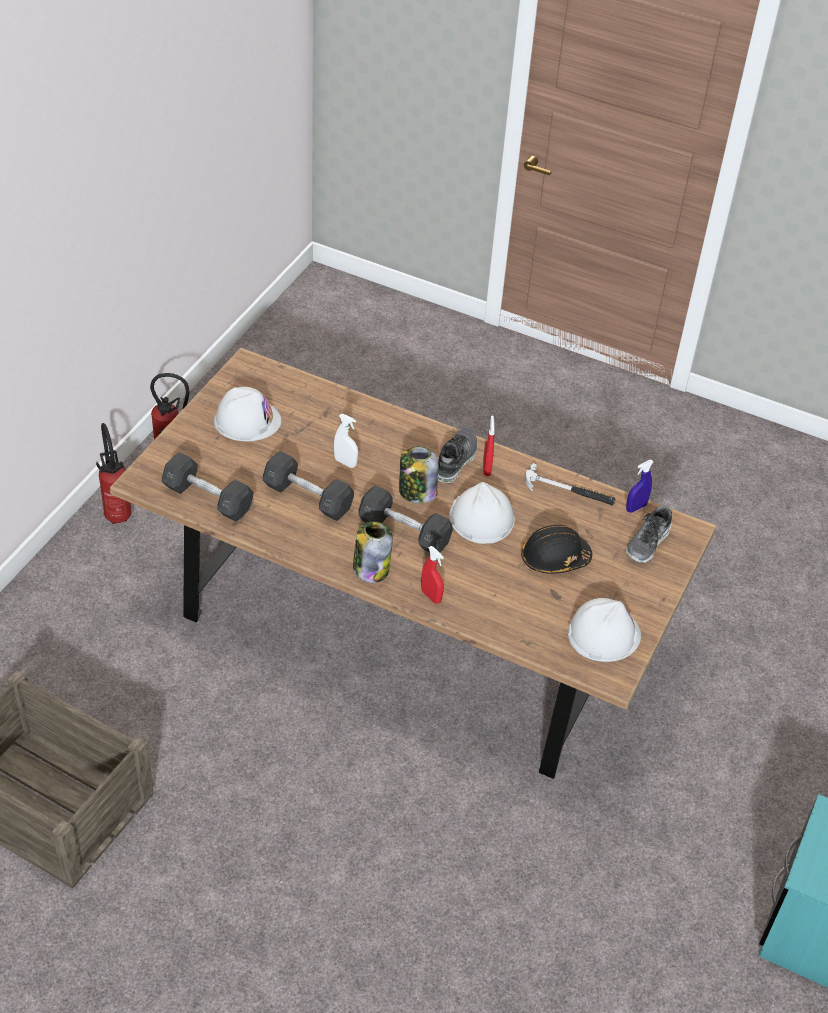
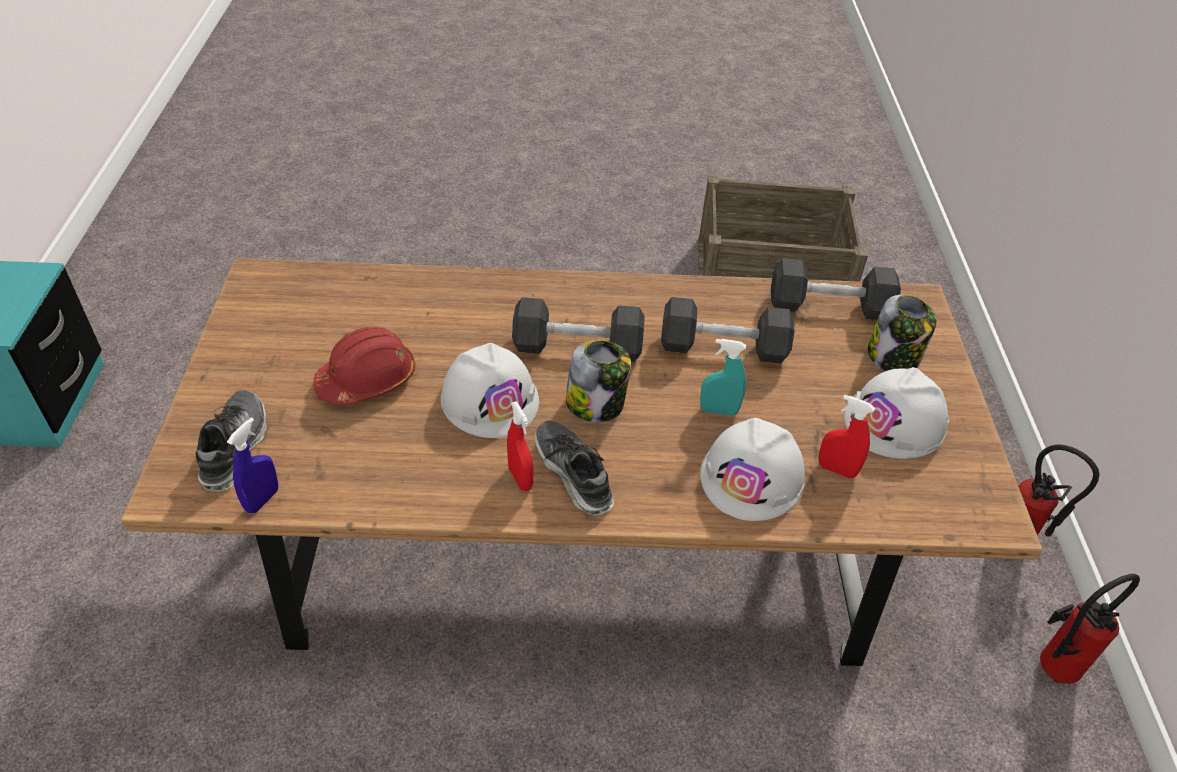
camera: 155 degrees right, 0 degrees up
white spray bottle [334,414,358,468] -> turquoise spray bottle [700,339,746,416]
jar [353,521,393,583] -> jar moved to [868,295,937,371]
red spray bottle [421,546,444,604] -> red spray bottle moved to [818,395,875,478]
shoe [438,428,478,483] -> shoe turned 150 degrees clockwise [535,421,614,515]
black hard hat [521,525,592,573] -> red hard hat [314,327,415,405]
hammer [525,463,616,505] -> none
white hard hat [568,598,641,662] -> white hard hat moved to [700,418,805,521]

